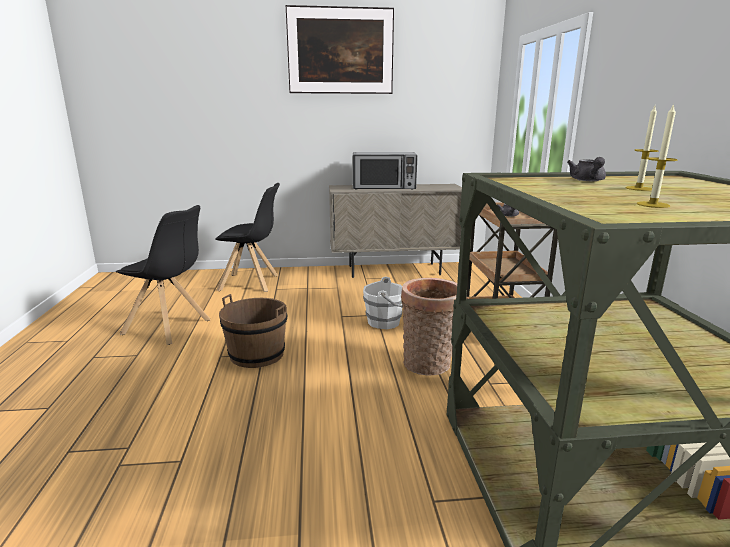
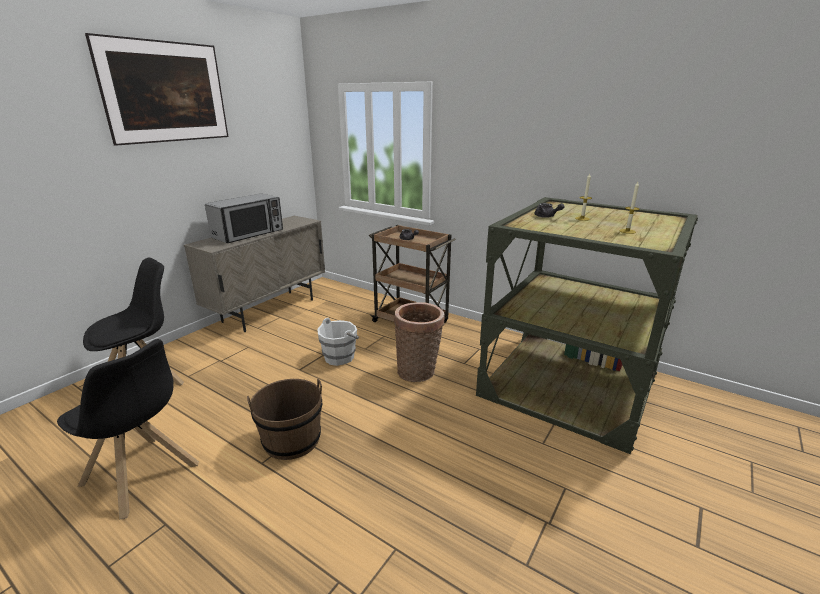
camera: 50 degrees left, 5 degrees up
black chair [116,205,210,345] -> black chair turned 60 degrees clockwise [57,339,199,520]

